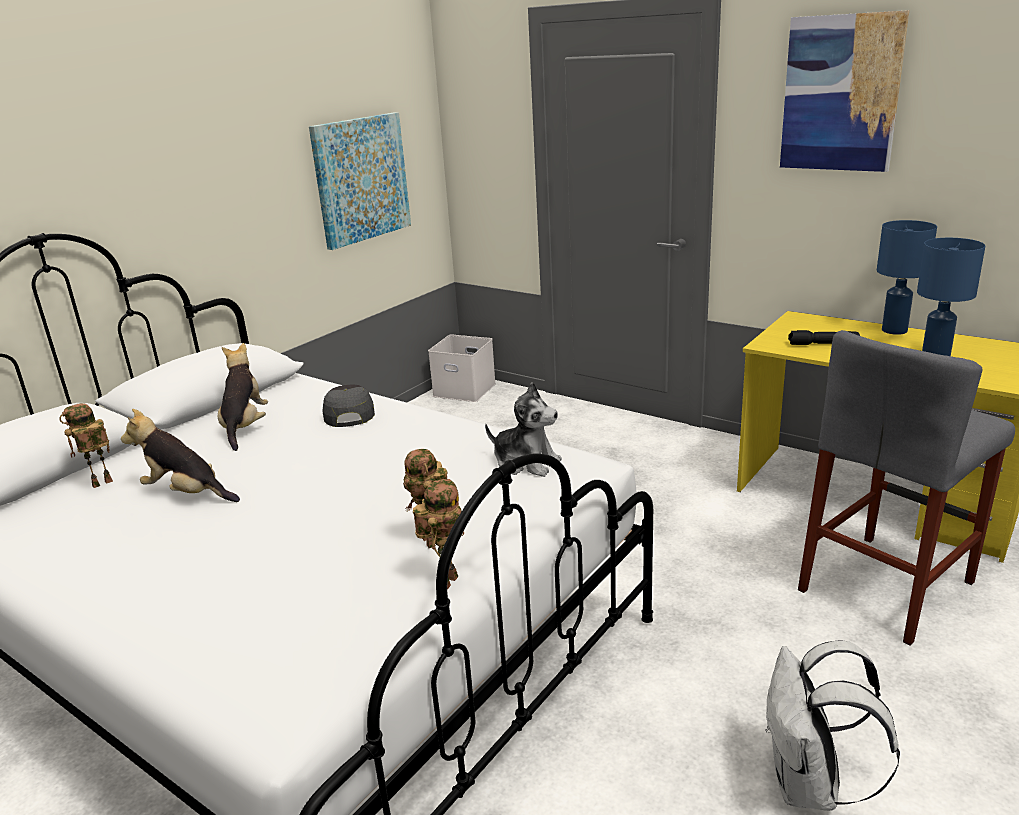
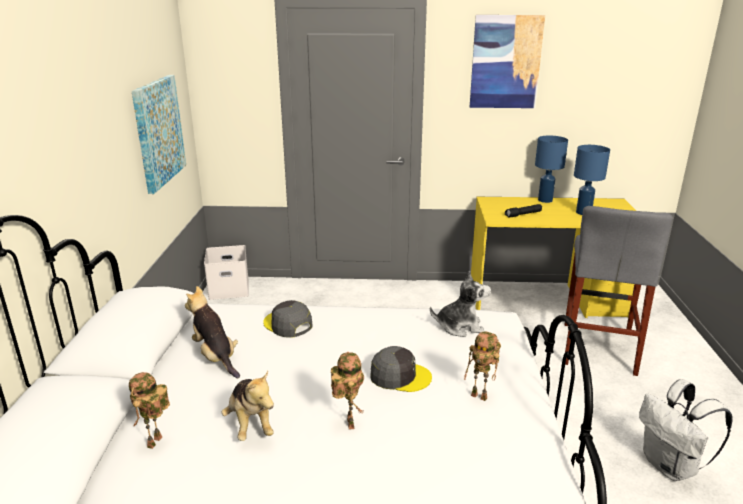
camera: 35 degrees left, 0 degrees up
plush toy [121,409,240,502] -> plush toy turned 105 degrees counterclockwise [221,371,274,441]
toy robot [413,479,464,589] -> toy robot moved to [331,352,364,430]
none -> grey cap [370,346,432,392]

